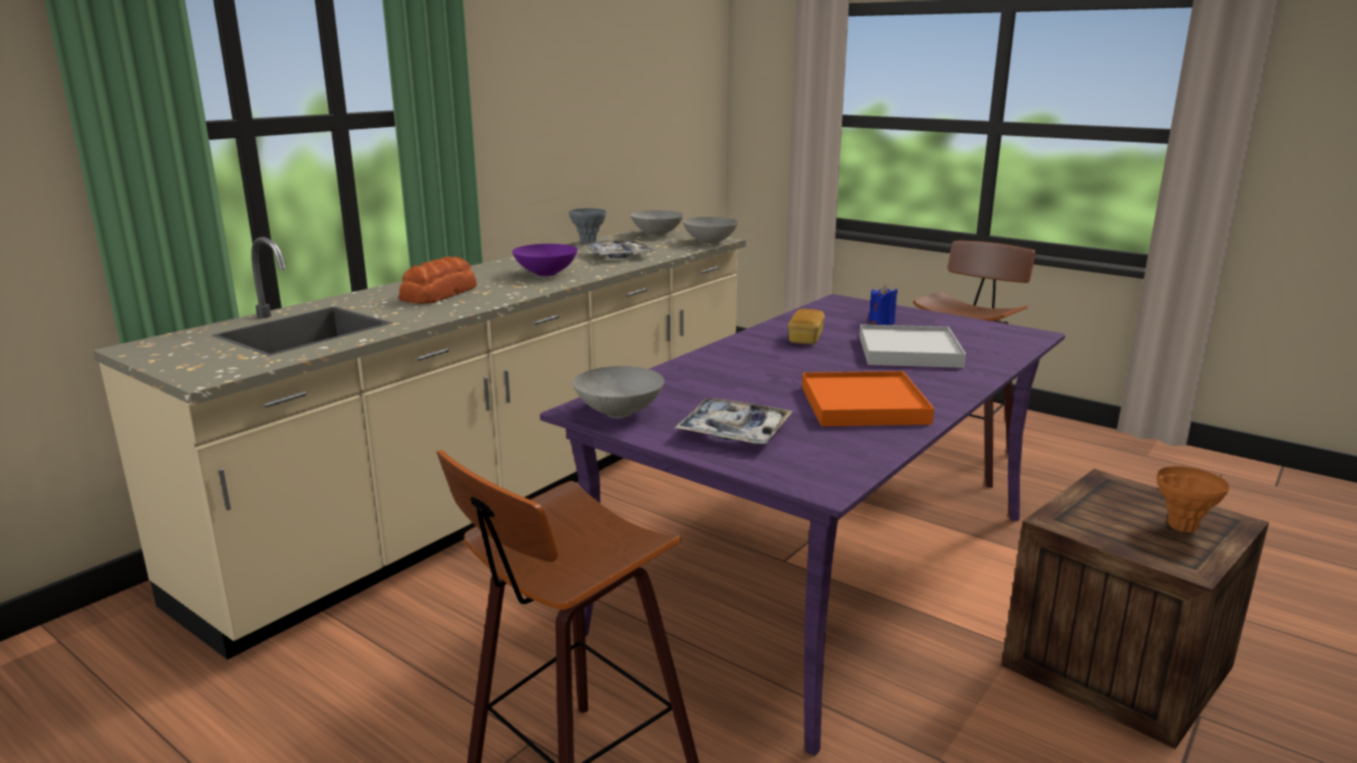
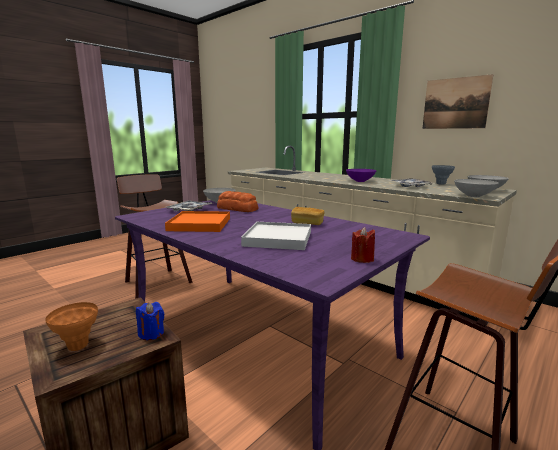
camera: 95 degrees right, 5 degrees down
bread [399,256,477,304] -> bread moved to [217,191,258,212]
blue candle [869,285,898,325] -> blue candle moved to [136,302,164,340]
none -> red candle [351,227,375,263]
none -> picture [422,74,494,129]

